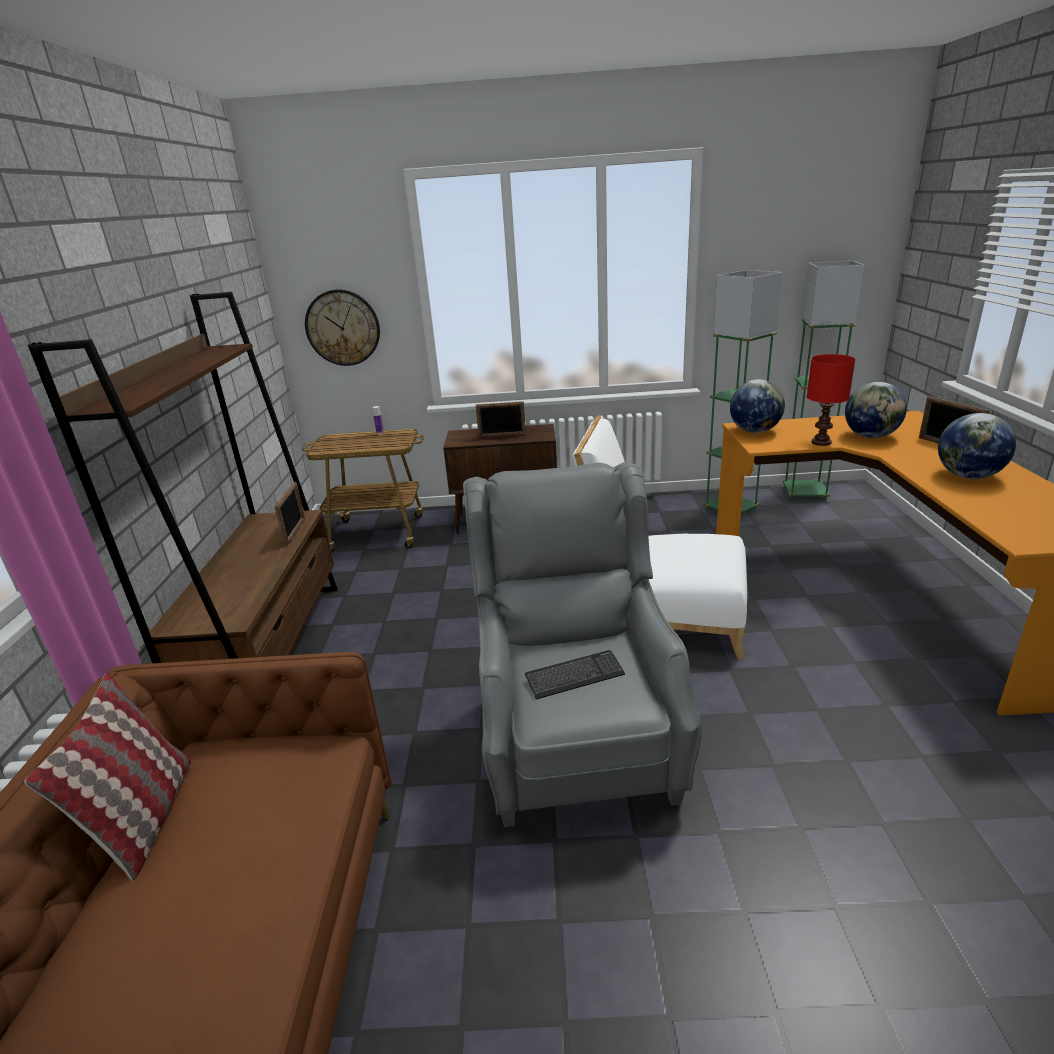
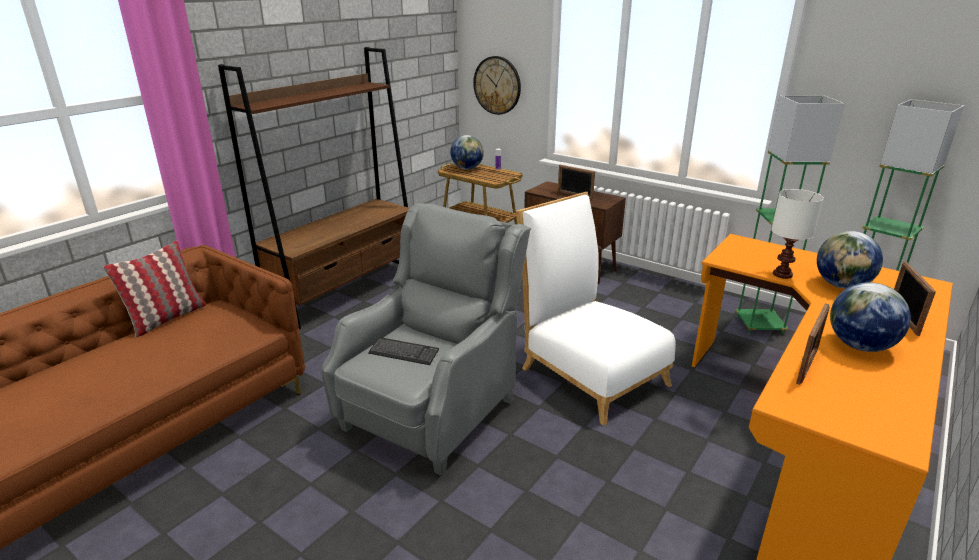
camera: 35 degrees right, 0 degrees up
picture frame [274,482,305,547] -> picture frame moved to [796,303,830,385]
globe [730,379,785,433] -> globe moved to [450,135,484,170]
red table lamp [807,354,856,446] -> white table lamp [771,189,824,279]

